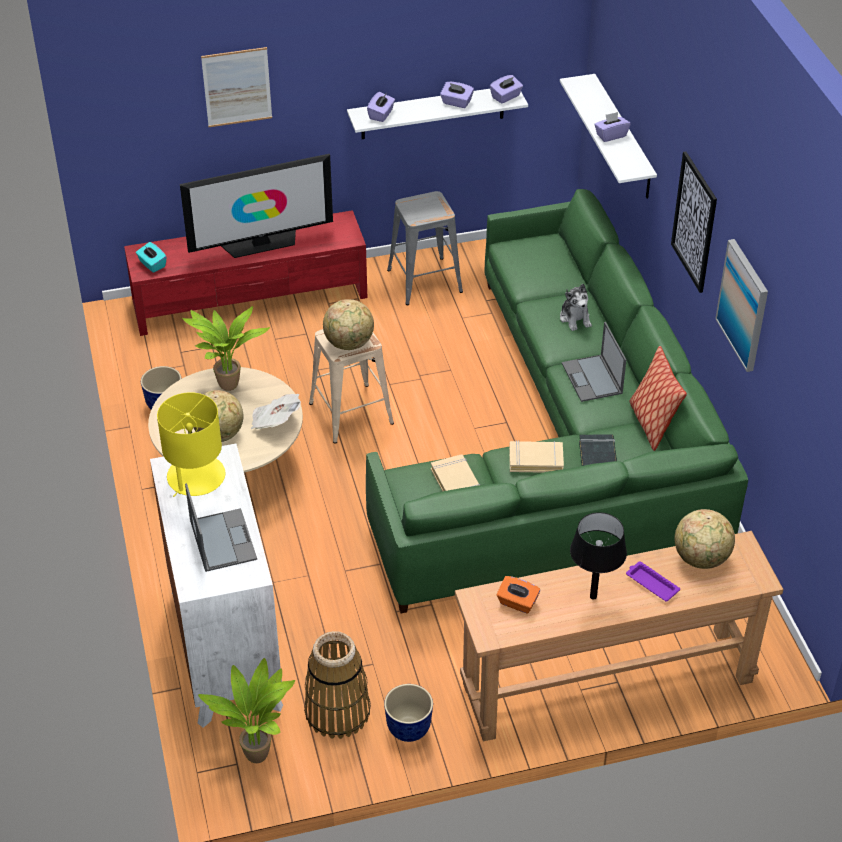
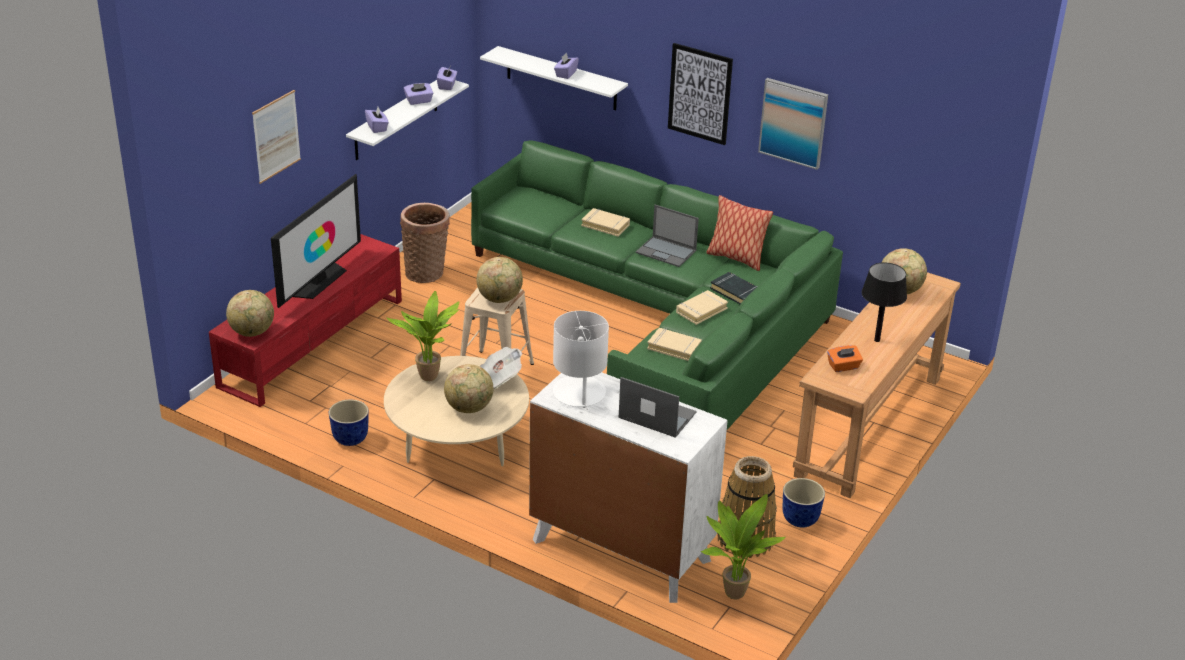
camera: 45 degrees left, 10 degrees down
turquoise tissue box [136,242,167,273] -> globe [226,290,274,337]
yellow table lamp [157,392,225,497] -> white table lamp [553,311,609,410]
grey stool [387,191,463,305] -> basket [400,203,450,283]
plush toy [560,284,592,331] -> beige book [581,208,630,236]
purple tray [626,561,680,601] -> none

